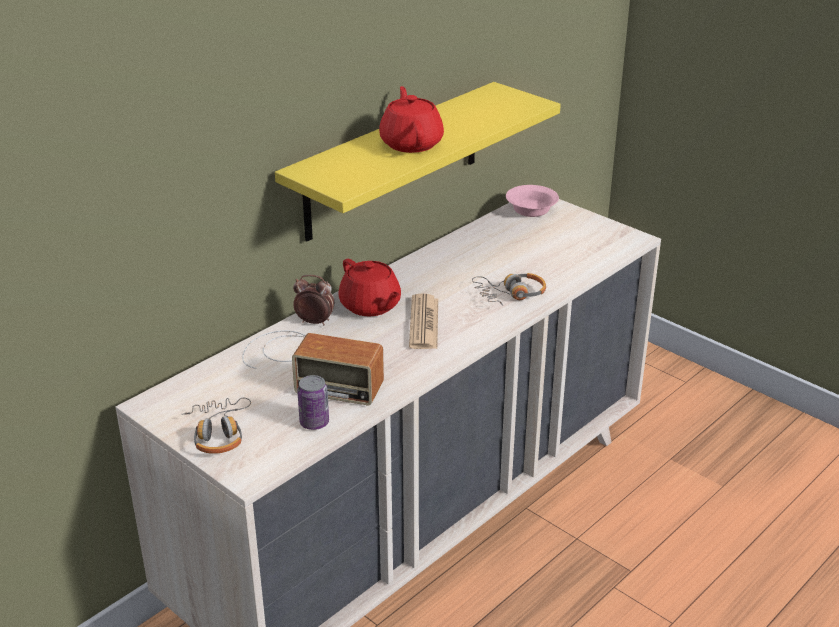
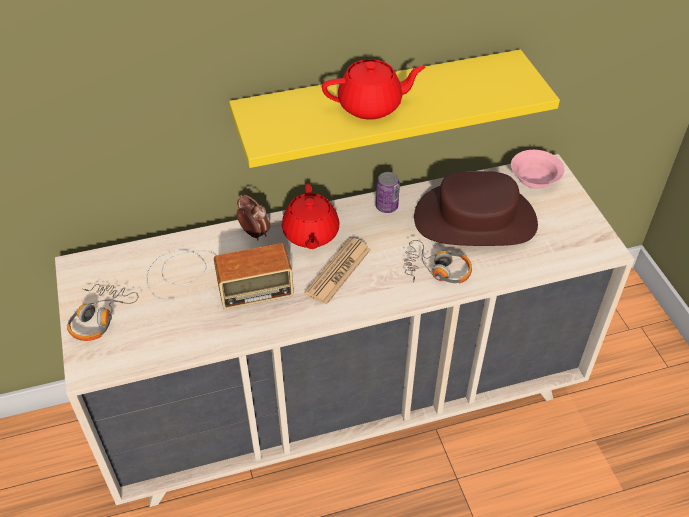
camera: 30 degrees right, 15 degrees up
radio [242,330,384,405] -> radio turned 60 degrees counterclockwise [146,243,294,309]
can [297,375,329,430] -> can moved to [376,172,400,213]
red teapot [379,86,444,153] -> red teapot turned 60 degrees clockwise [322,59,425,120]
none -> brown hat [414,171,538,246]

